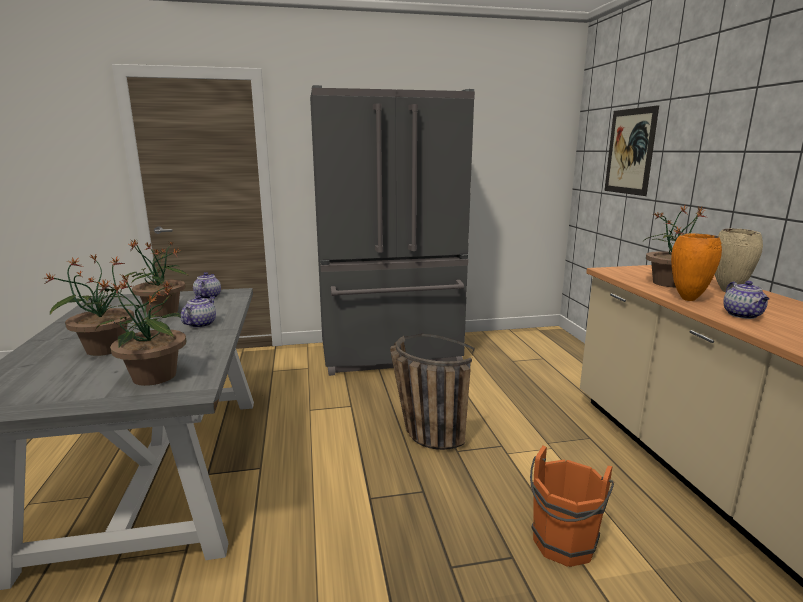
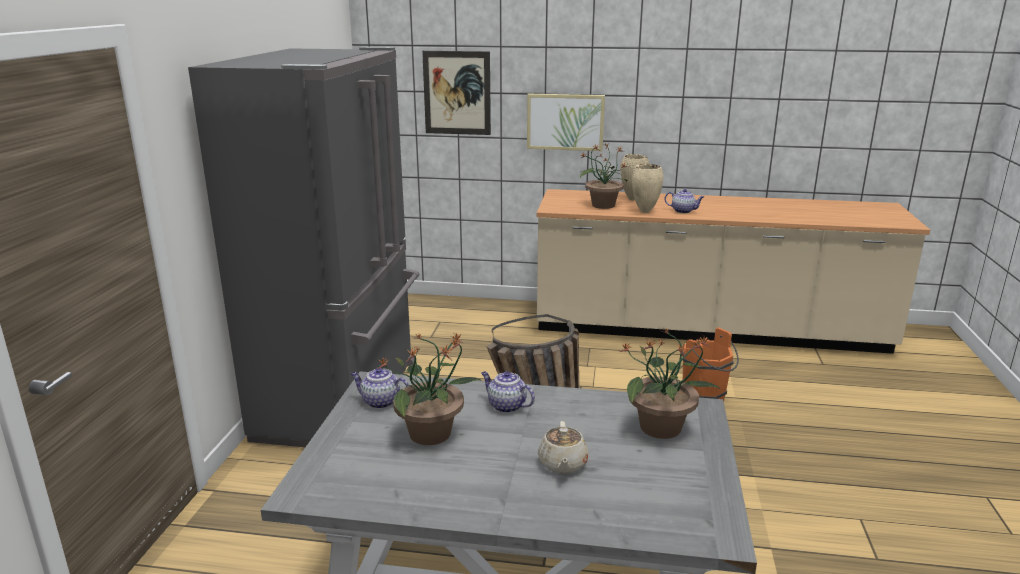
camera: 70 degrees left, 5 degrees up
potted plant [45,254,139,356] -> beige teapot [538,421,589,474]
orange vase [671,233,722,301] -> beige vase [632,164,663,213]
none -> picture [527,94,605,151]

